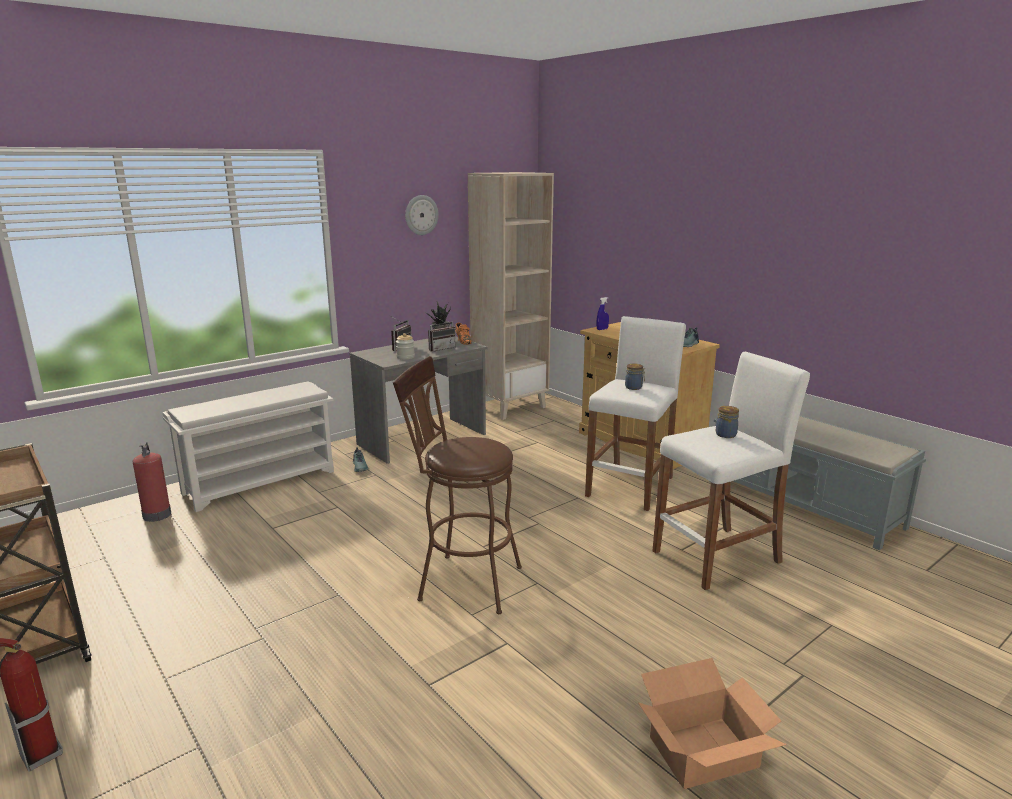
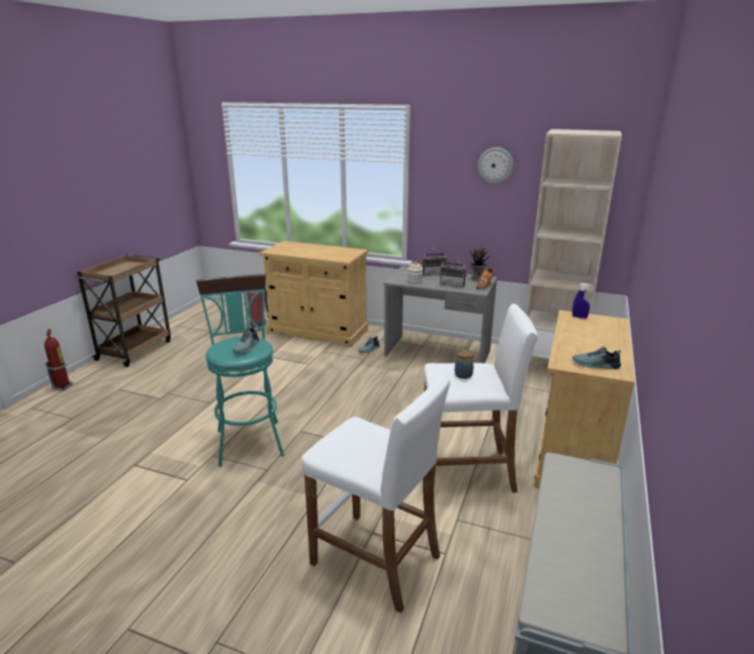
camera: 60 degrees right, 5 degrees up
white shoe rack [163,382,334,512] -> beige cabinet [259,241,368,347]
brown stool [393,356,522,614] -> turquoise stool [196,274,284,467]
cardboard box [638,658,787,789] -> none
jar [716,406,739,438] -> none
none -> shoe [233,325,259,353]

